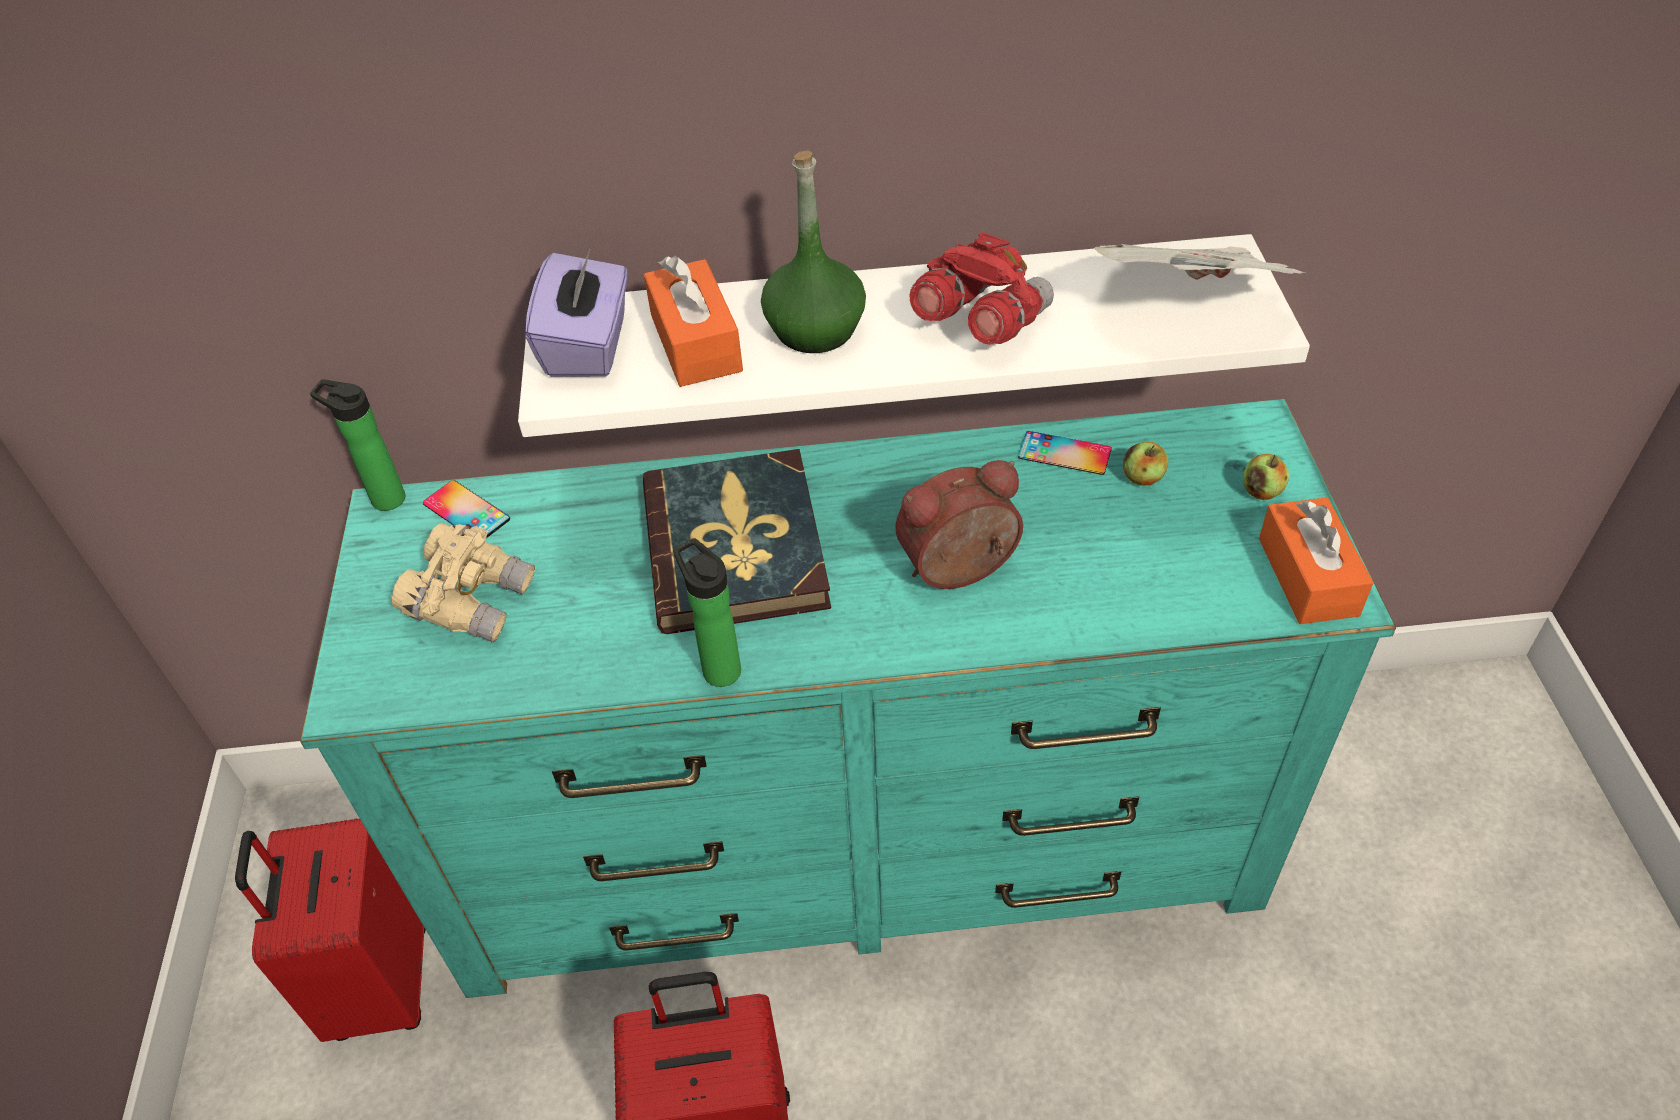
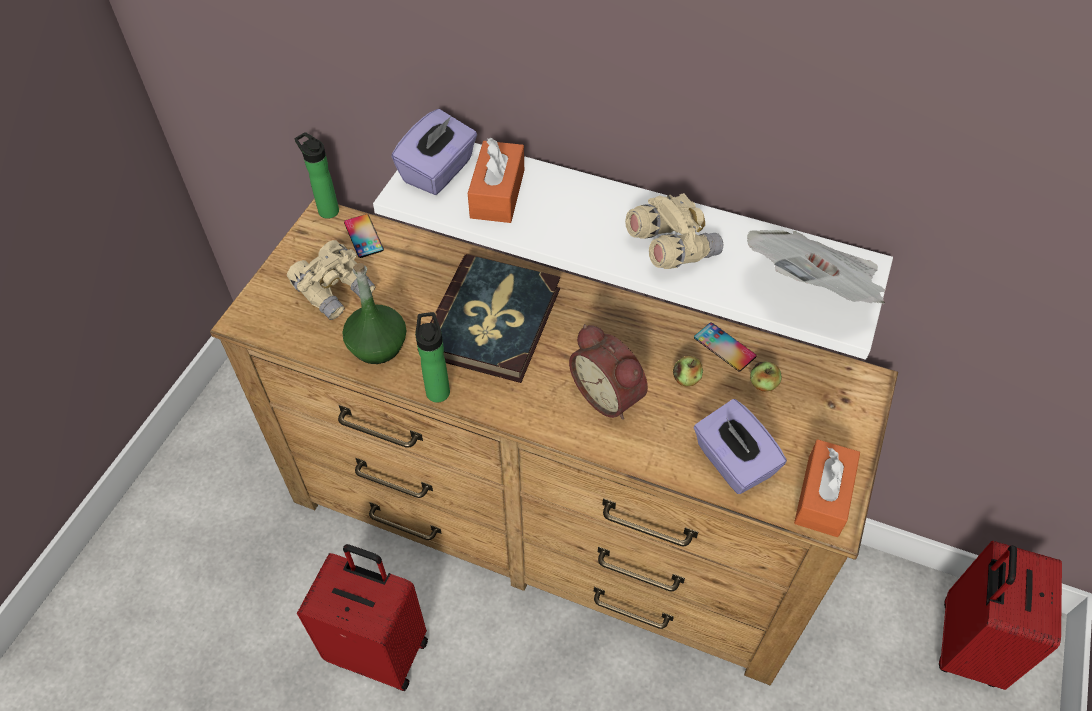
camera: 25 degrees right, 5 degrees up
red suitcase [235,818,426,1042] -> red suitcase moved to [939,541,1062,690]
turquoise dresser [300,399,1396,998] -> brown dresser [210,198,898,686]
green bottle [761,150,866,353] -> green bottle moved to [342,263,406,364]
alarm clock [896,460,1023,589] -> alarm clock turned 135 degrees counterclockwise [569,324,648,420]
red binoculars [910,232,1054,345] -> beige binoculars [625,193,723,269]
apple [1243,454,1289,500] -> apple moved to [673,356,703,386]
none -> purple tissue box [694,399,787,494]

